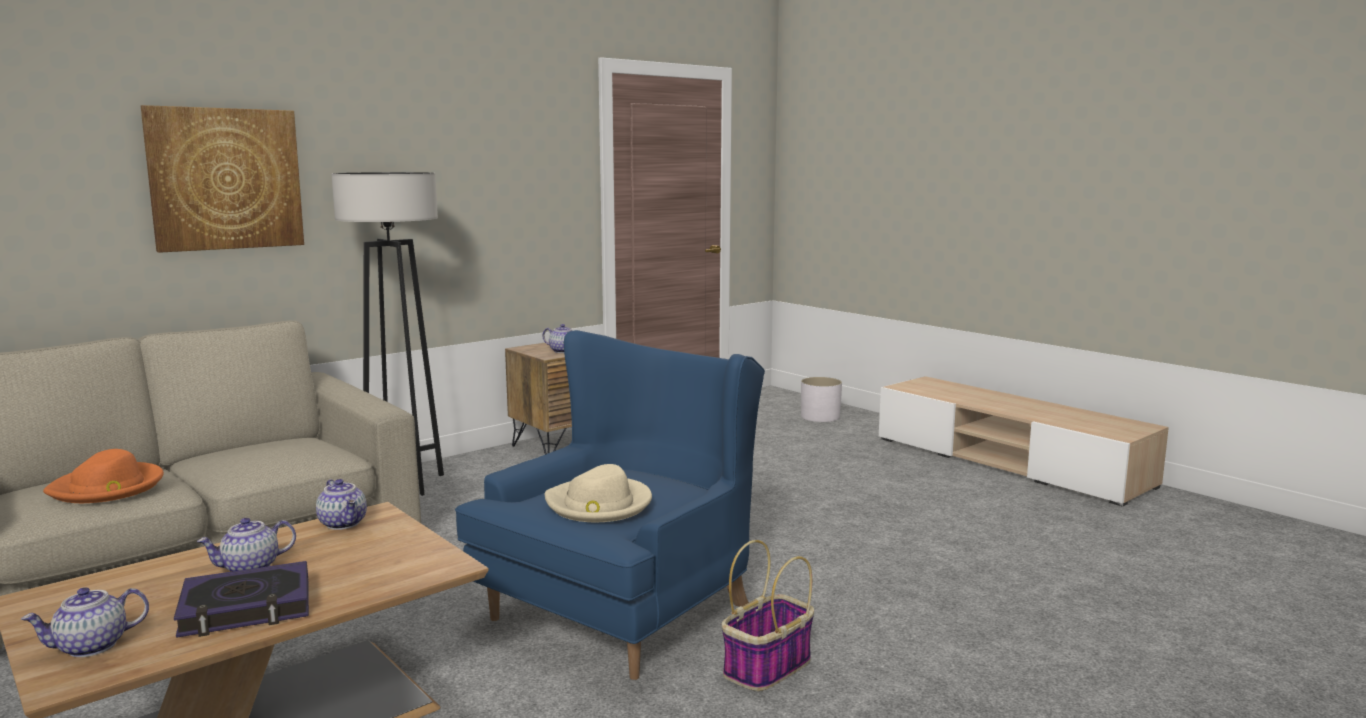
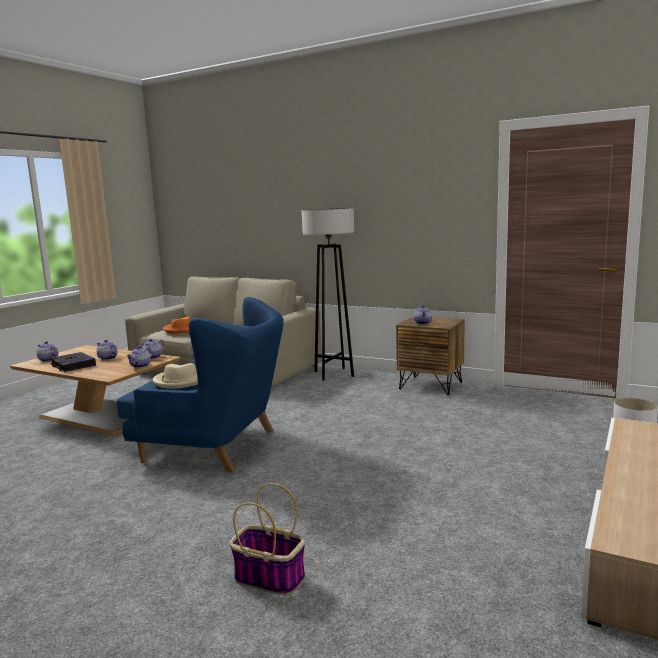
camera: 70 degrees right, 0 degrees up
picture [141,105,304,253] -> none
basket [722,540,814,691] -> basket moved to [230,483,305,596]
none -> teapot [126,346,152,368]

